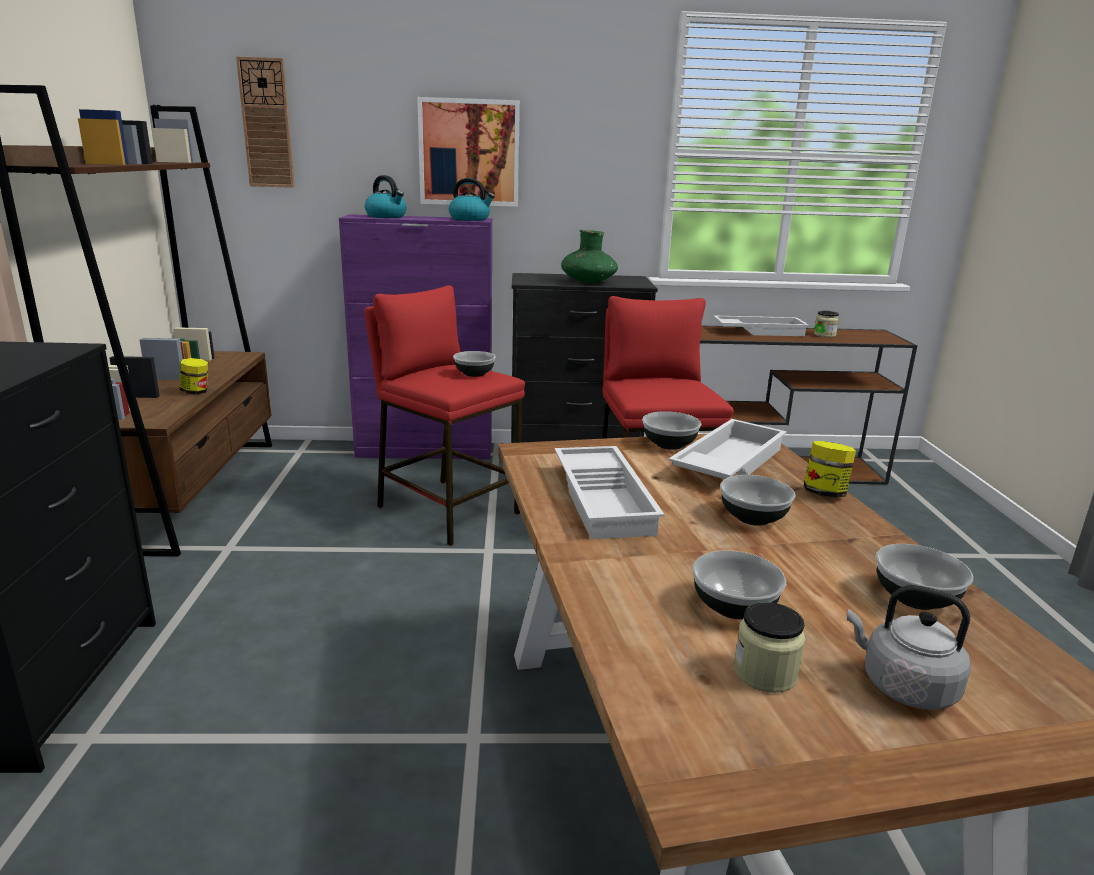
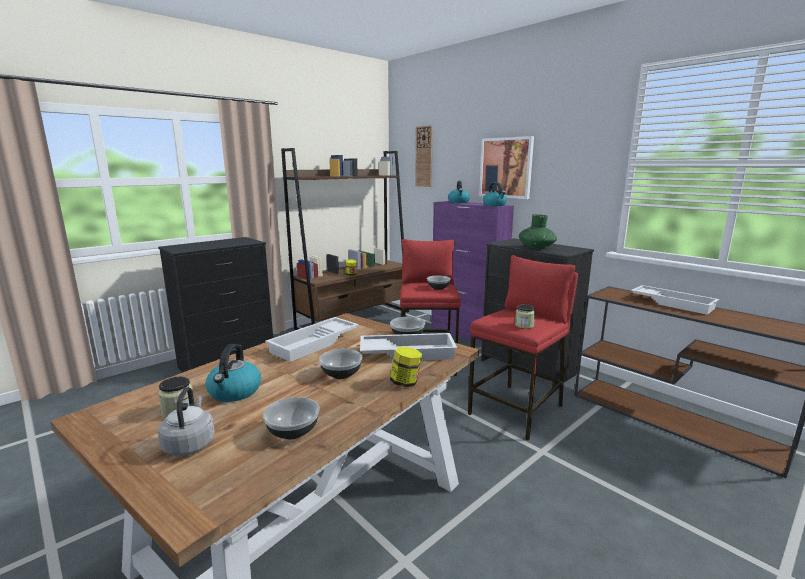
camera: 50 degrees right, 5 degrees down
bowl [692,550,786,619] -> kettle [205,344,261,402]
jar [814,311,839,337] -> jar moved to [515,304,535,329]

